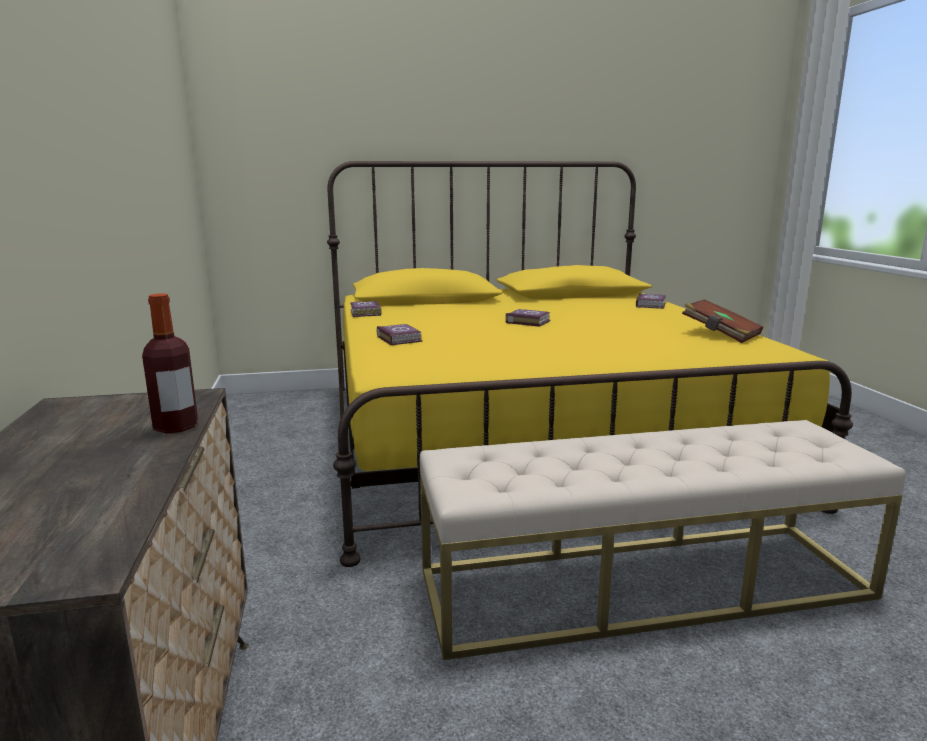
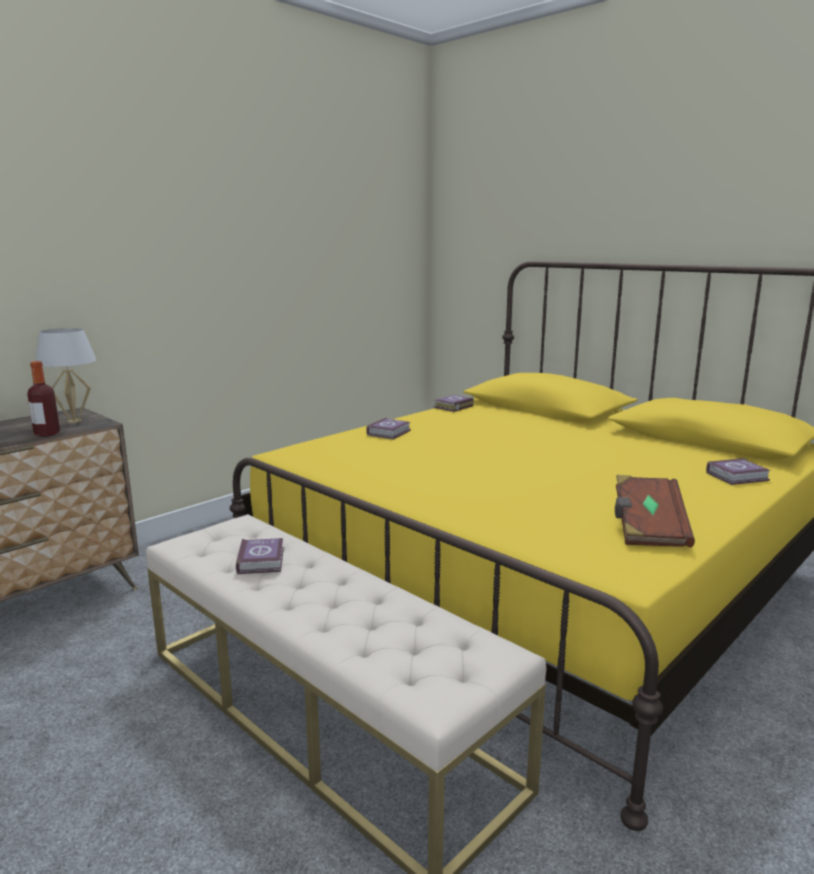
camera: 55 degrees right, 0 degrees up
book [505,309,551,327] -> book moved to [236,538,284,574]
none -> white table lamp [35,328,96,424]

